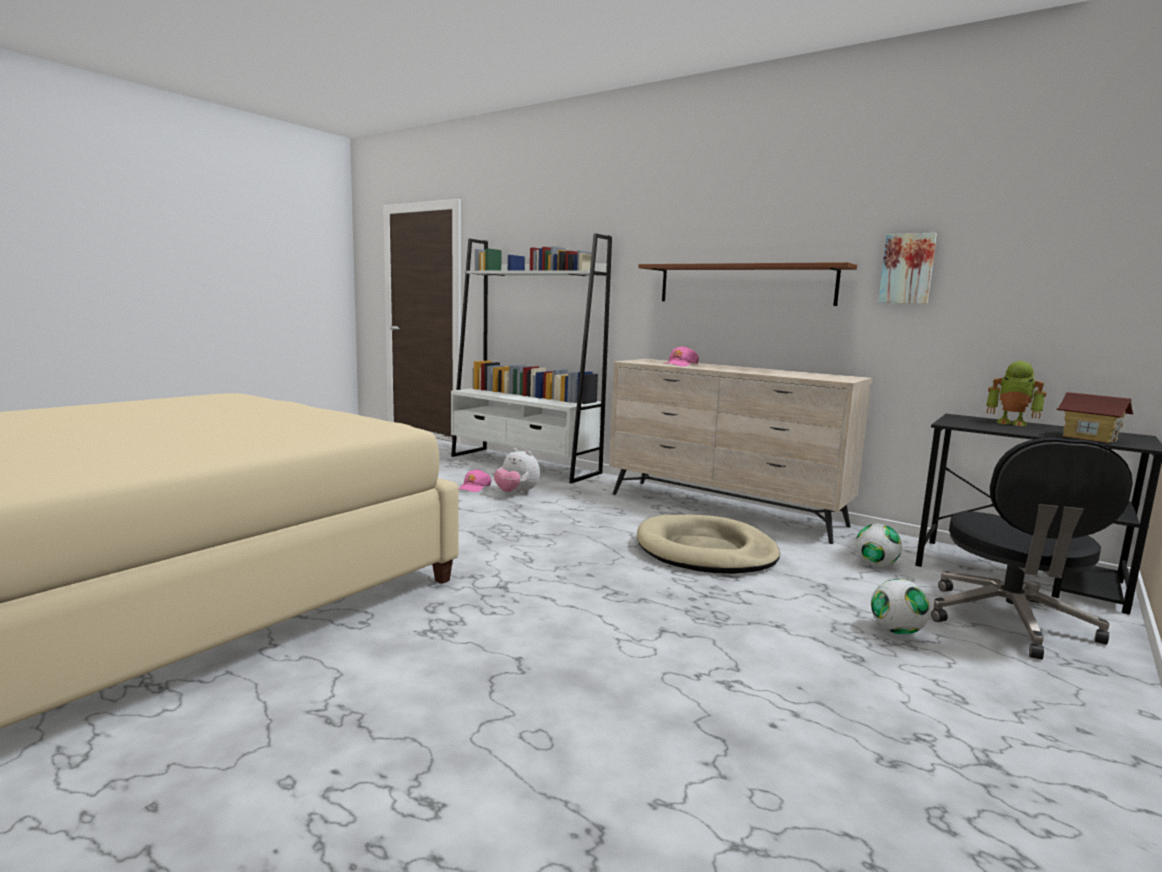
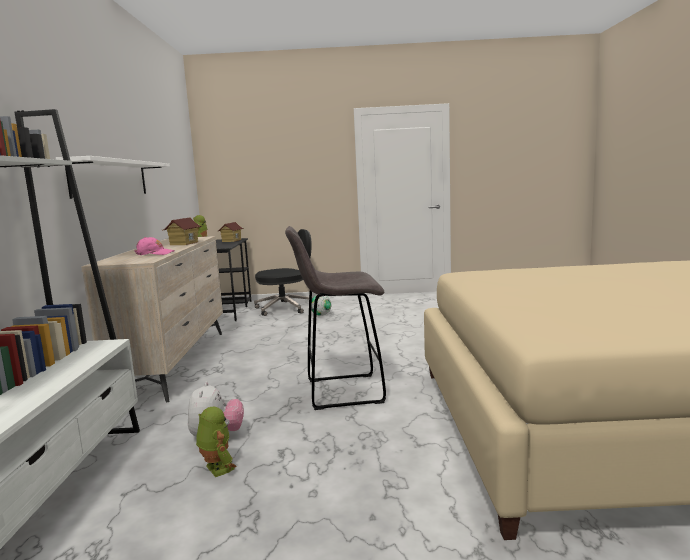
camera: 125 degrees left, 0 degrees up
pink cap [459,469,491,492] -> toy robot [196,407,237,477]
beige dog bed [637,515,780,574] -> none
brown shelf [638,262,857,306] -> white shelf [56,156,170,199]
football [856,524,902,567] -> none
picture [878,233,937,304] -> none
none -> toy house [163,218,202,245]
none -> grey stool [285,226,386,410]

